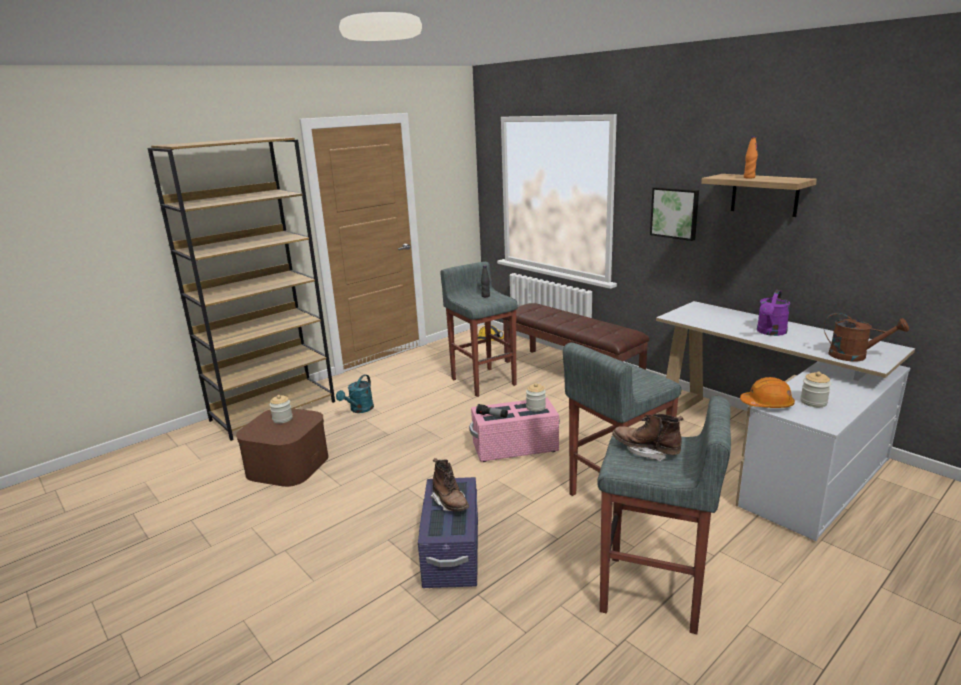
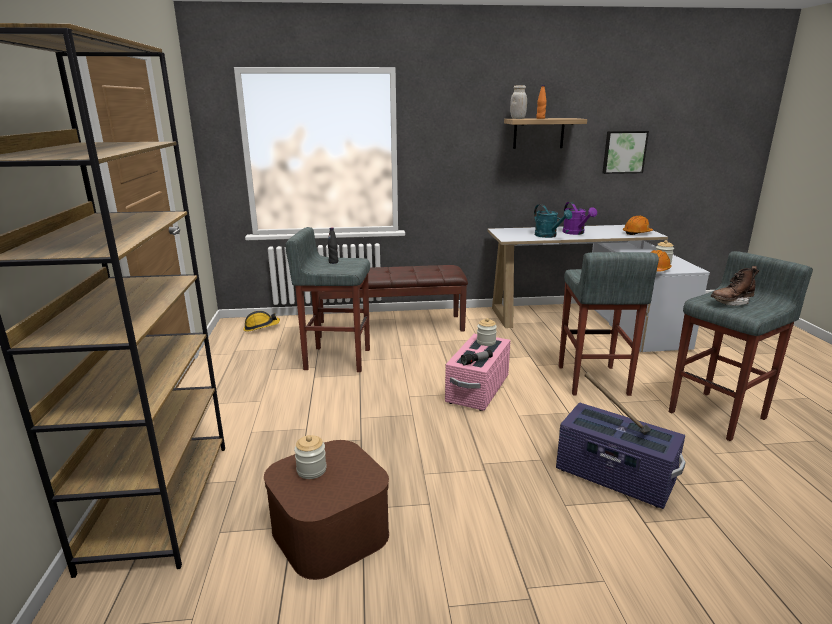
camera: 55 degrees left, 0 degrees up
turquoise watering can [336,374,374,413] -> turquoise watering can moved to [534,204,572,238]
brown boot [431,458,469,511] -> hammer [584,372,651,435]
picture [650,187,699,241] -> picture moved to [603,131,649,174]
brown watering can [824,313,909,361] -> orange hard hat [623,216,653,235]
none -> white jar [510,85,527,119]

